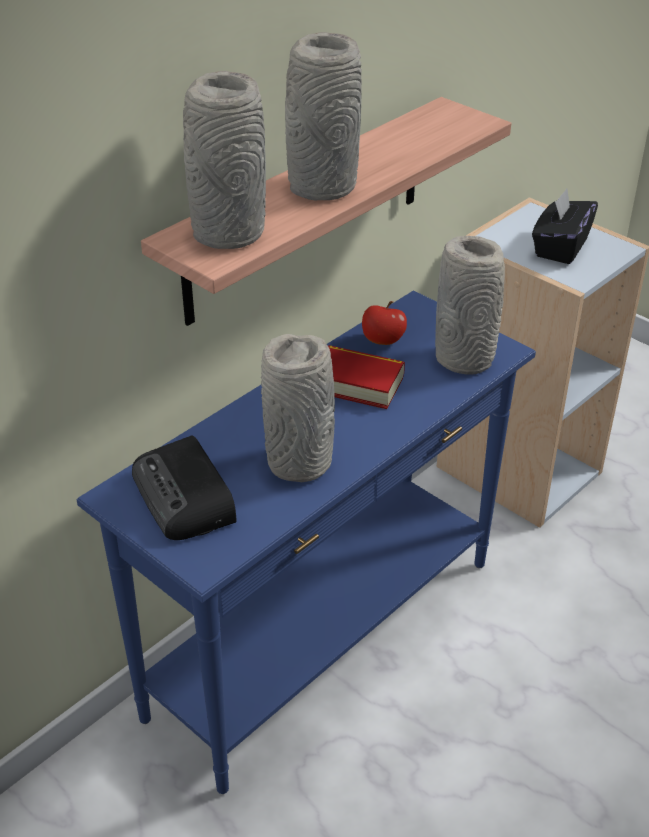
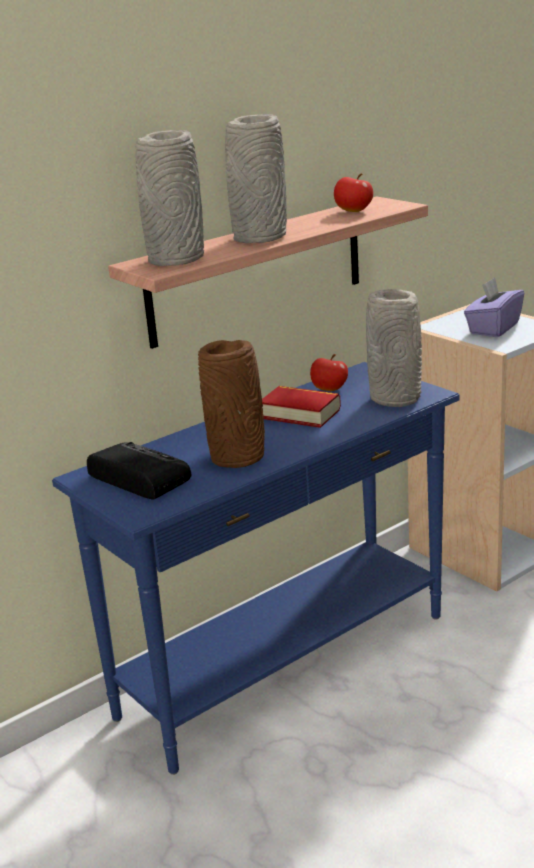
camera: 10 degrees right, 15 degrees down
radio [132,436,237,540] -> radio turned 150 degrees clockwise [87,442,191,500]
grey vase [261,334,335,482] -> brown vase [198,340,265,468]
black tissue box [532,189,598,264] -> purple tissue box [464,277,524,337]
none -> apple [334,173,373,212]

